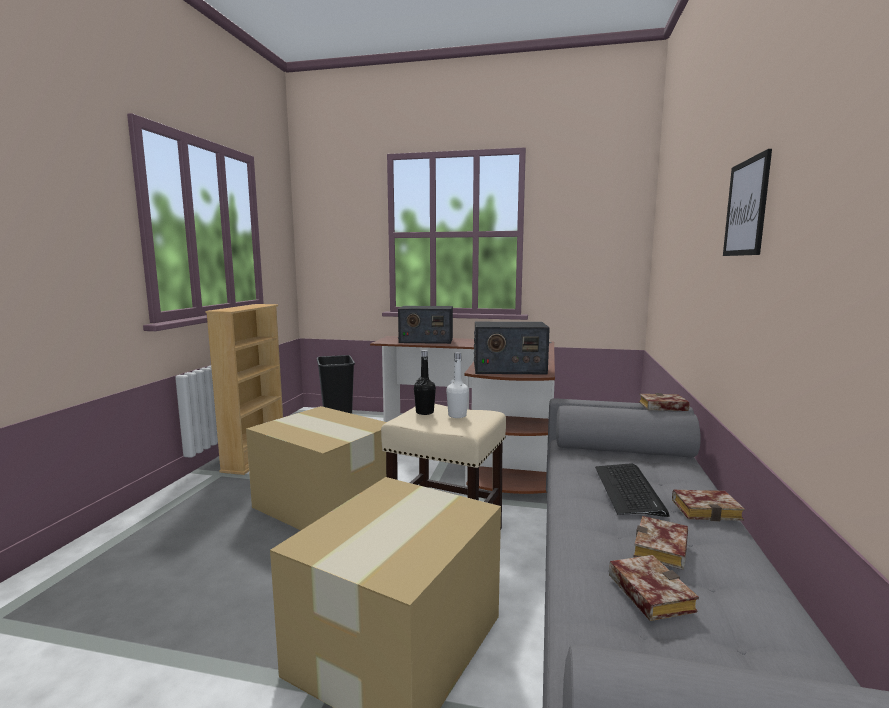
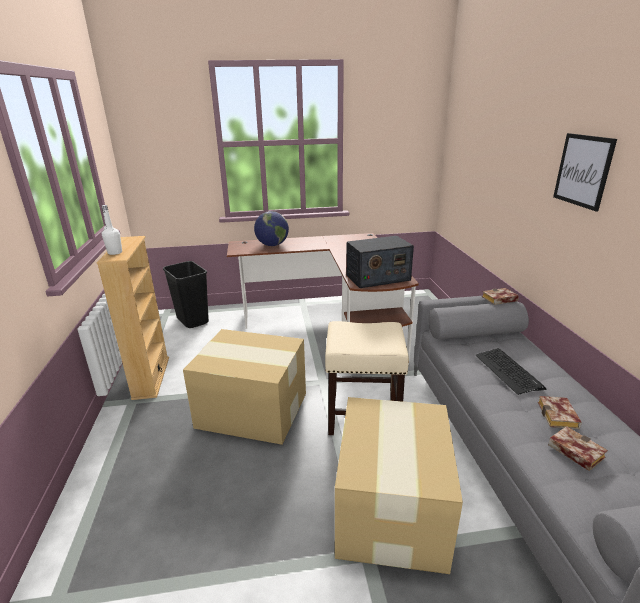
camera: 20 degrees left, 15 degrees up
radio [398,306,453,344] -> globe [254,211,289,246]
black bottle [414,350,436,415] -> none
white bottle [446,352,469,418] -> white bottle moved to [102,205,122,255]
book [672,490,745,522] -> none

